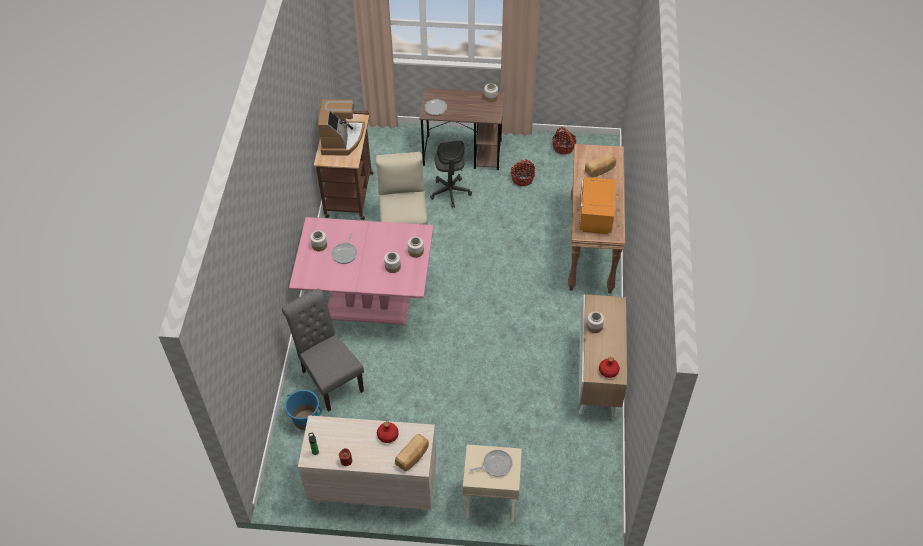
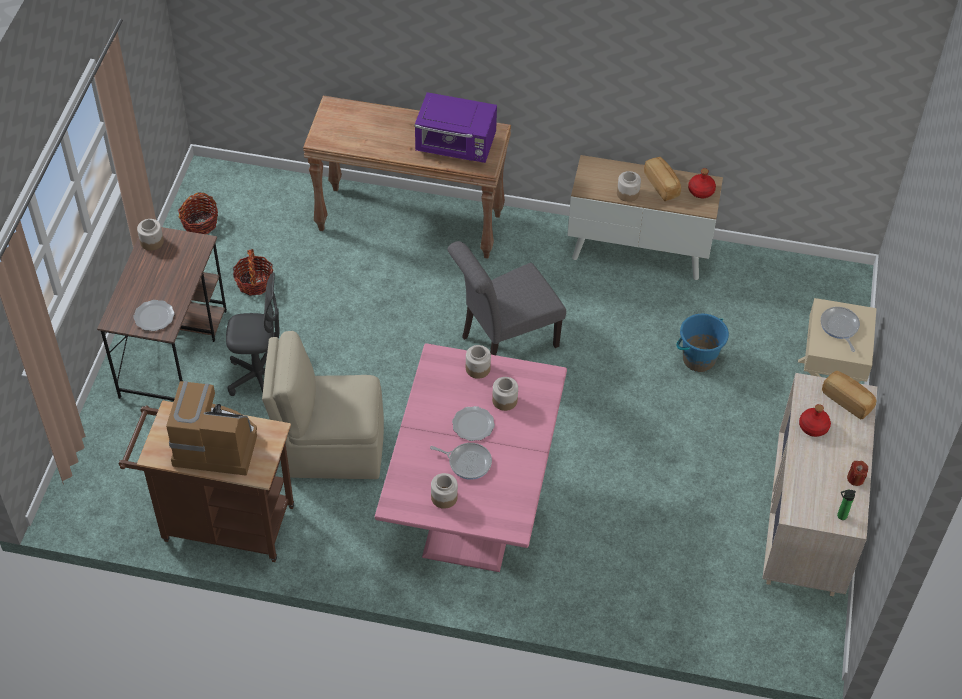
camera: 85 degrees left, 0 degrees up
grey chair [282,289,364,412] -> grey chair moved to [448,241,566,355]
blue bucket [285,390,322,430] -> blue bucket moved to [676,314,729,372]
orange microwave [579,177,616,234] -> purple microwave [414,92,497,163]
bread [585,153,616,178] -> bread moved to [644,157,681,201]
none -> plate [452,406,495,441]

